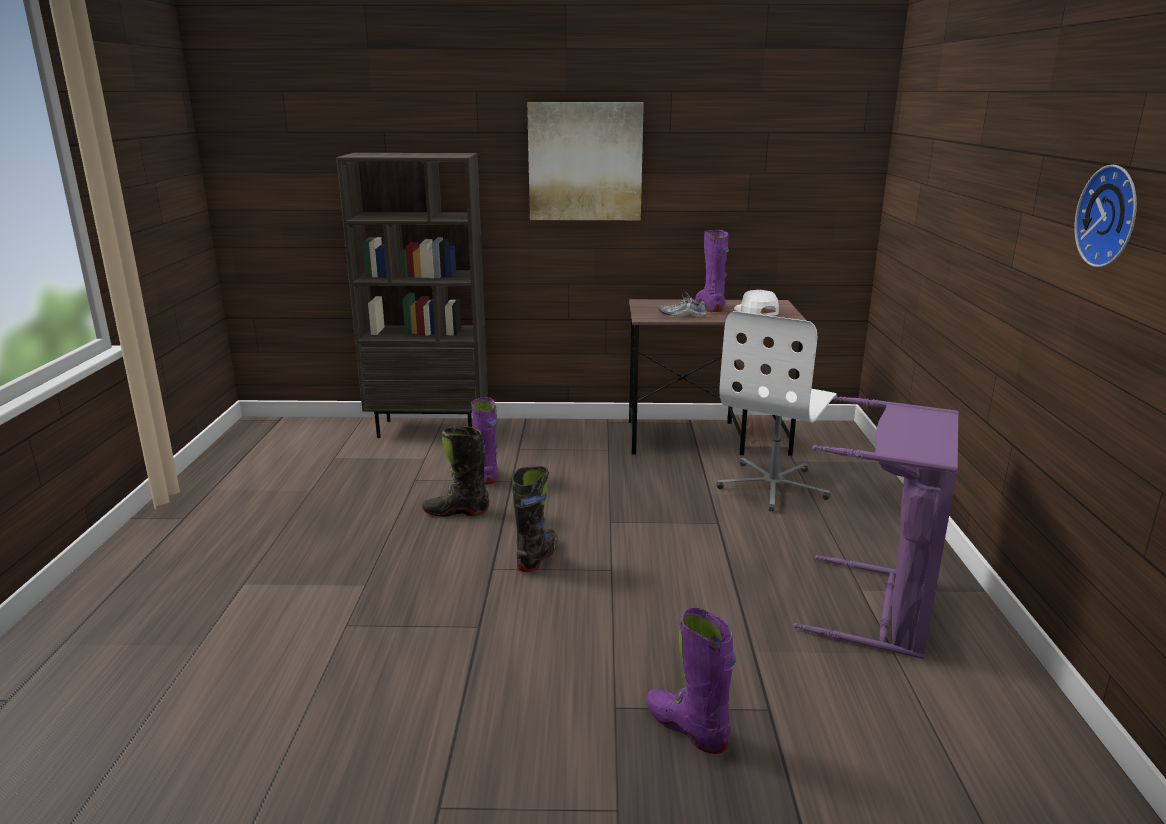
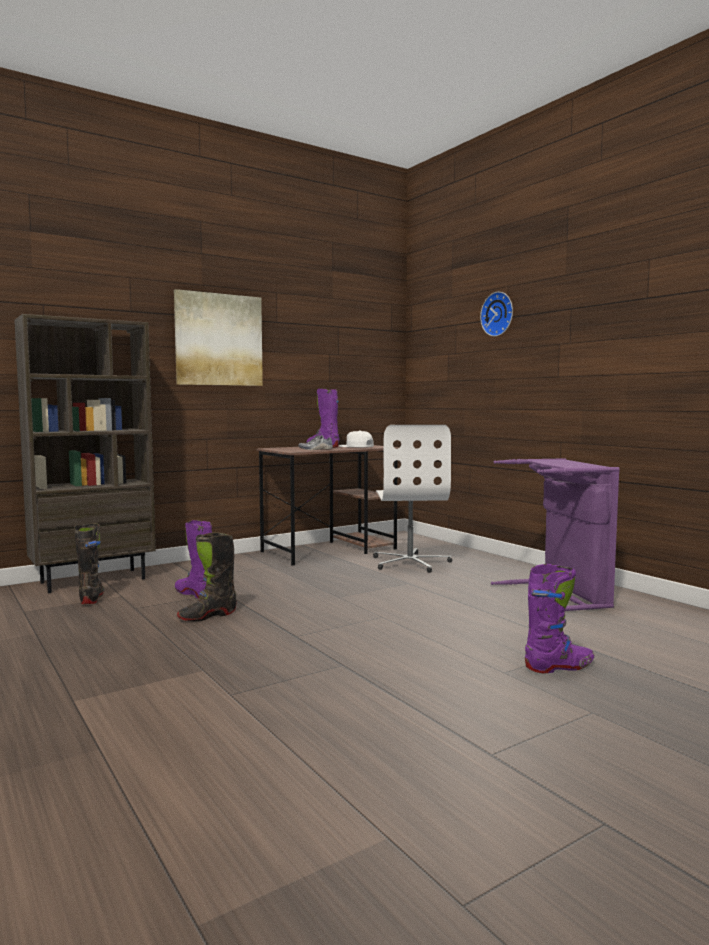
camera: 35 degrees left, 15 degrees down
black boot [512,466,558,572] -> black boot moved to [74,523,104,604]
purple boot [646,608,736,754] -> purple boot turned 150 degrees clockwise [525,564,594,673]
wall clock [1074,165,1137,267] -> wall clock moved to [480,292,513,337]

